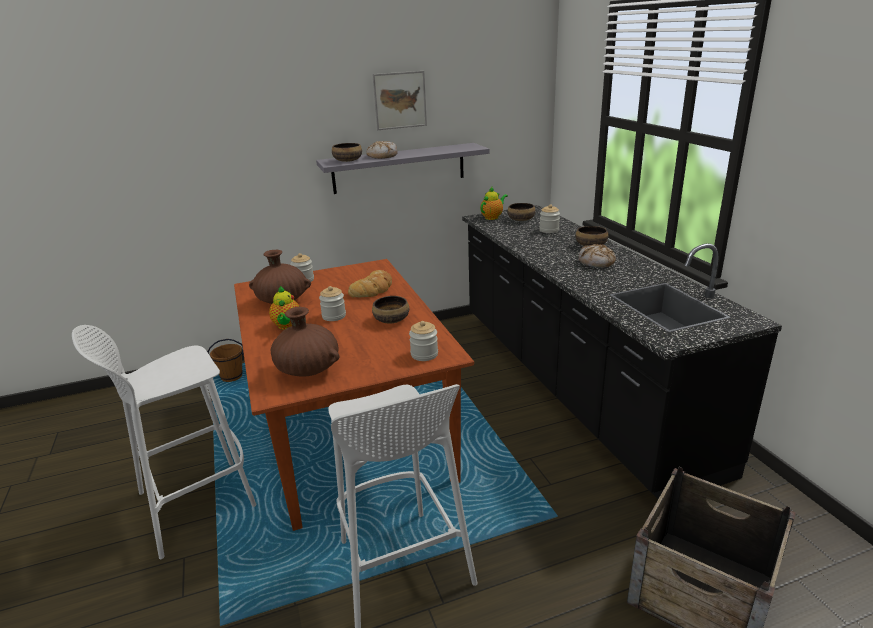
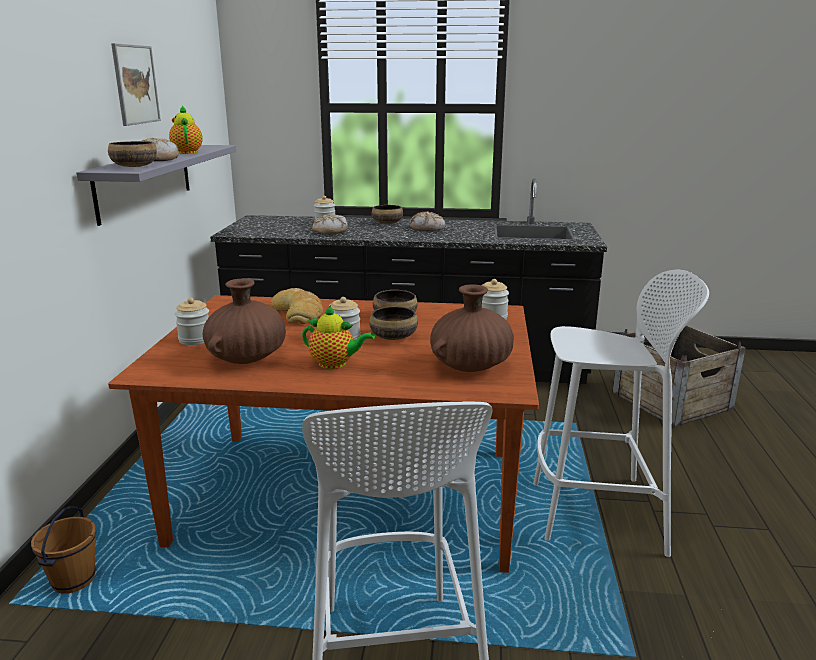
camera: 65 degrees left, 5 degrees down
teapot [480,187,508,220] -> teapot moved to [169,105,203,154]
bowl [507,203,536,221] -> bowl moved to [369,306,418,340]
none -> bread [312,214,348,234]

